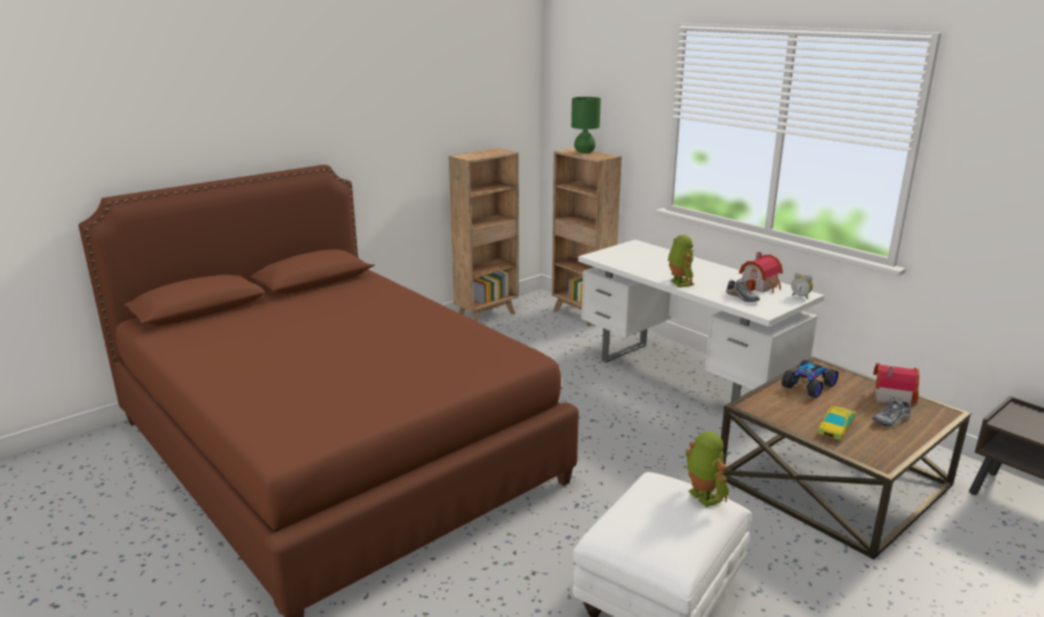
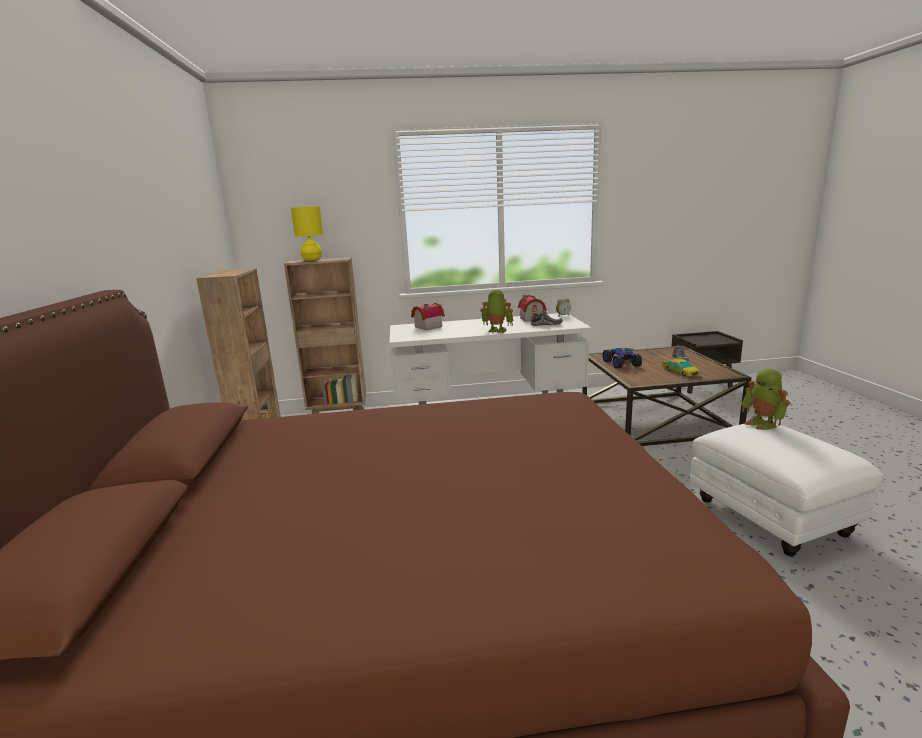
camera: 55 degrees left, 5 degrees down
green table lamp [571,97,601,153] -> yellow table lamp [291,206,323,261]
toy robot [686,431,730,507] -> toy robot turned 120 degrees counterclockwise [742,369,790,430]
toy house [873,363,919,404] -> toy house moved to [411,303,445,330]

